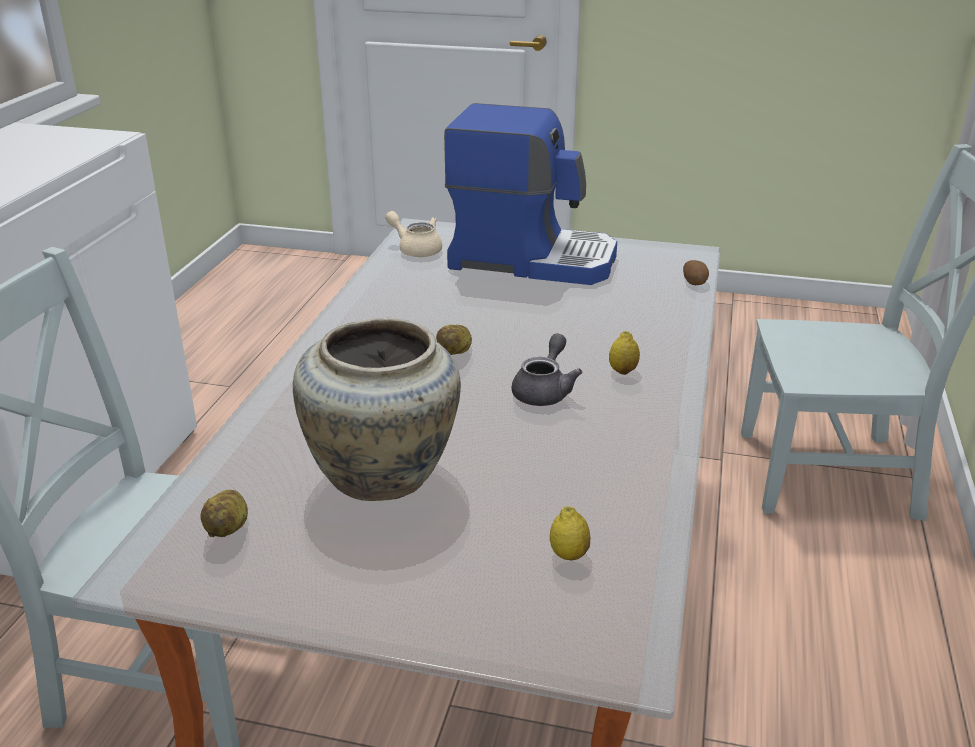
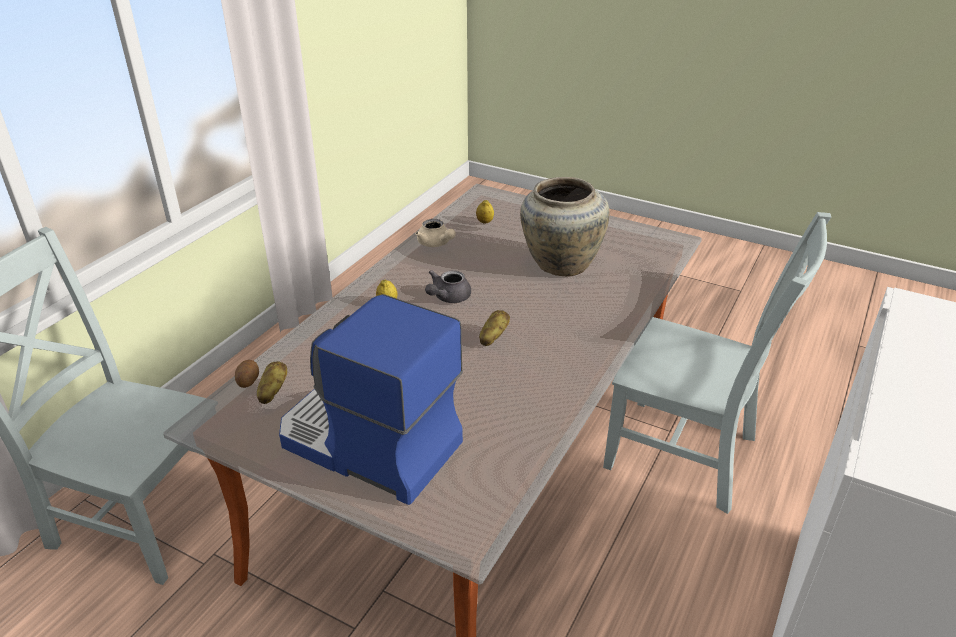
camera: 165 degrees left, 5 degrees up
potato [200,490,248,537] -> potato moved to [257,361,287,404]
beige teapot [385,211,442,257] -> beige teapot moved to [415,219,456,247]

